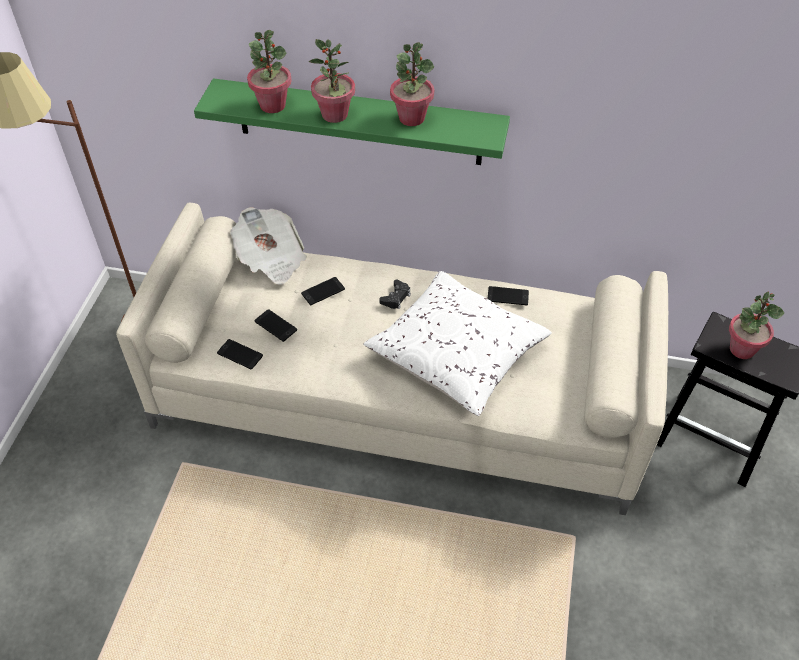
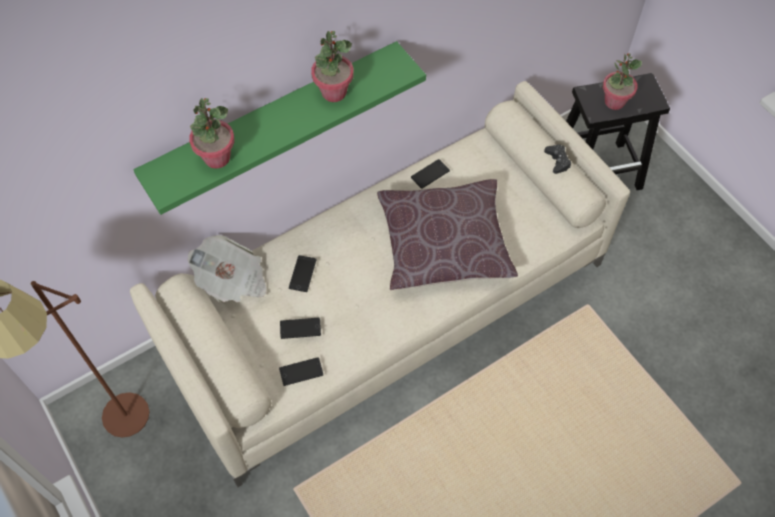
camera: 45 degrees left, 10 degrees up
potted plant [308,39,355,123] -> none
white pillow [363,271,552,416] -> brown pillow [377,179,518,290]
black game controller [379,279,411,309] -> black game controller moved to [544,144,571,174]

